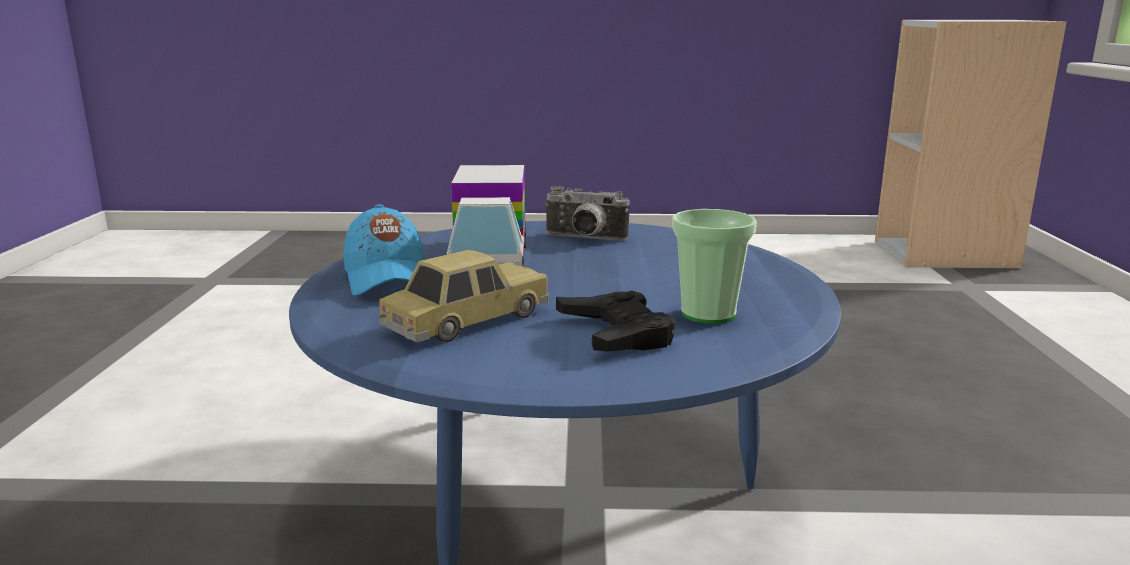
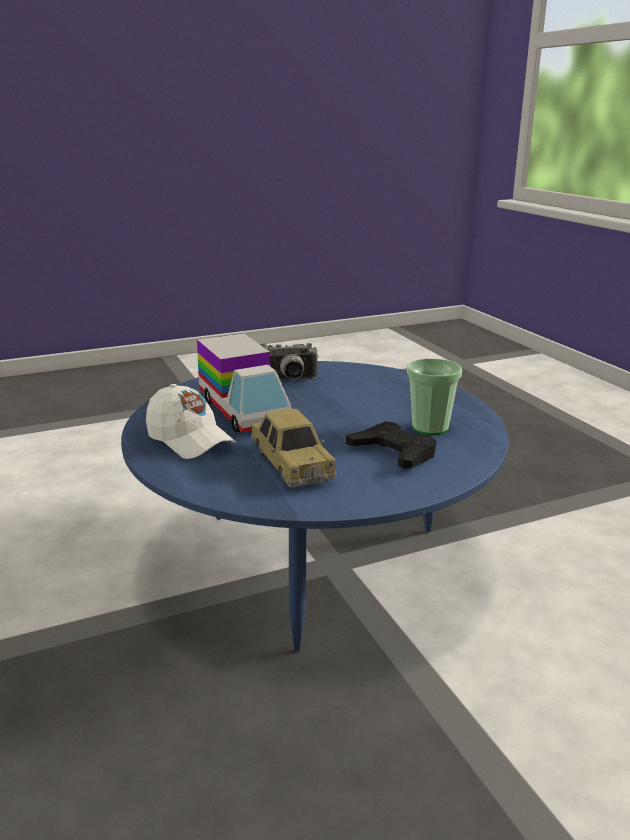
camera: 25 degrees left, 5 degrees up
blue cap [344,204,423,296] -> white cap [146,384,236,459]
toy car [379,250,549,342] -> toy car turned 135 degrees clockwise [251,409,336,488]
bookcase [875,20,1066,268] -> none

